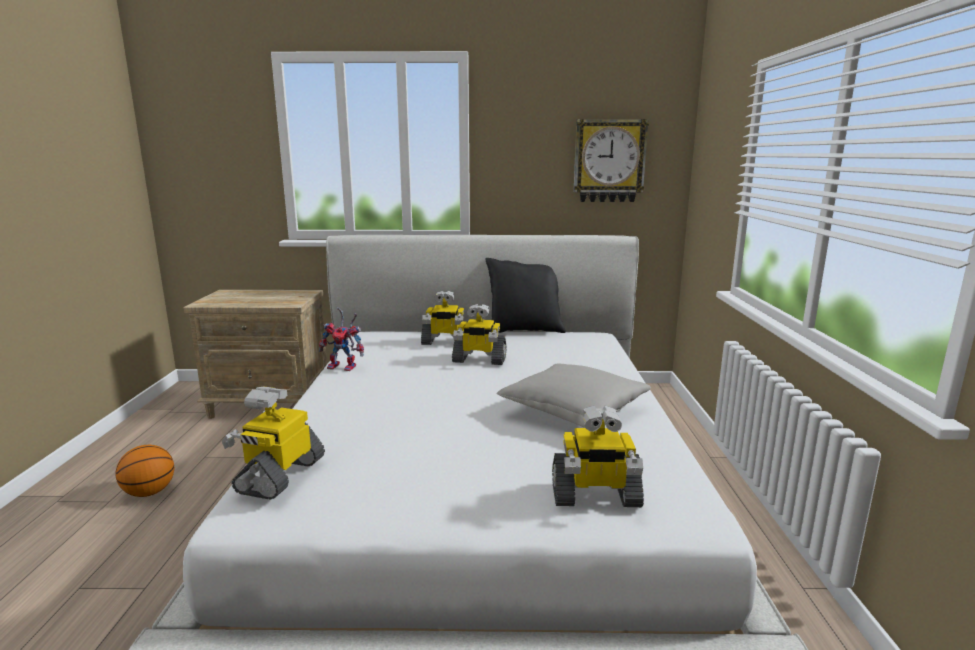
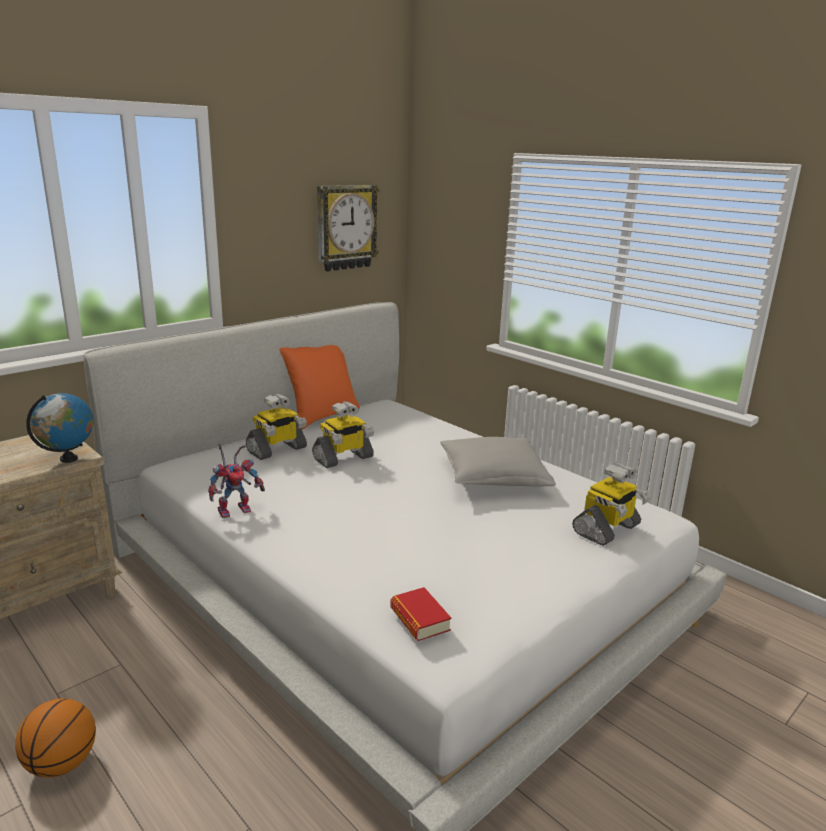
camera: 45 degrees left, 5 degrees up
toy robot [222,386,325,499] -> book [390,587,451,641]
black pillow [485,258,566,333] -> orange pillow [279,345,360,429]
none -> globe [26,393,93,463]

